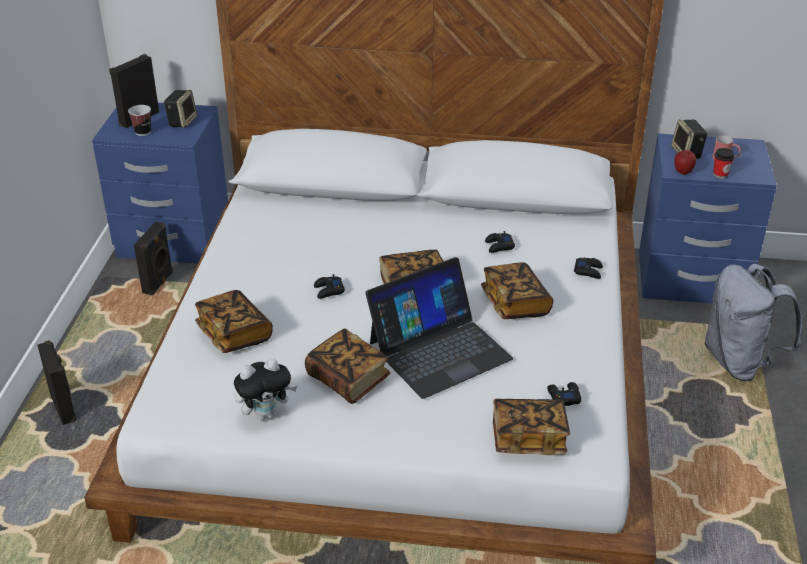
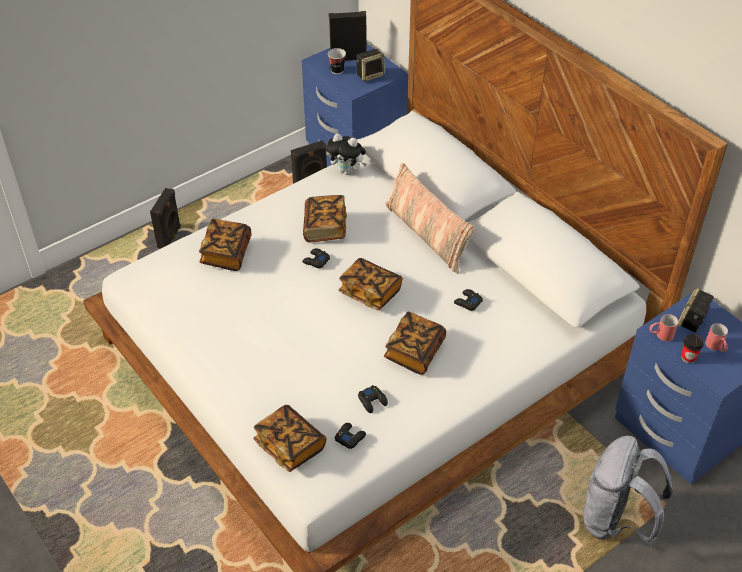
camera: 45 degrees right, 10 degrees up
plush toy [234,358,297,421] -> plush toy moved to [326,133,367,175]
book [305,328,390,404] -> book moved to [303,195,347,243]
laptop [365,257,513,399] -> none
black game controller [574,258,603,279] -> black game controller moved to [358,385,388,413]
apple [674,150,696,175] -> red mug [650,314,678,341]
none -> pillow [386,163,475,274]

